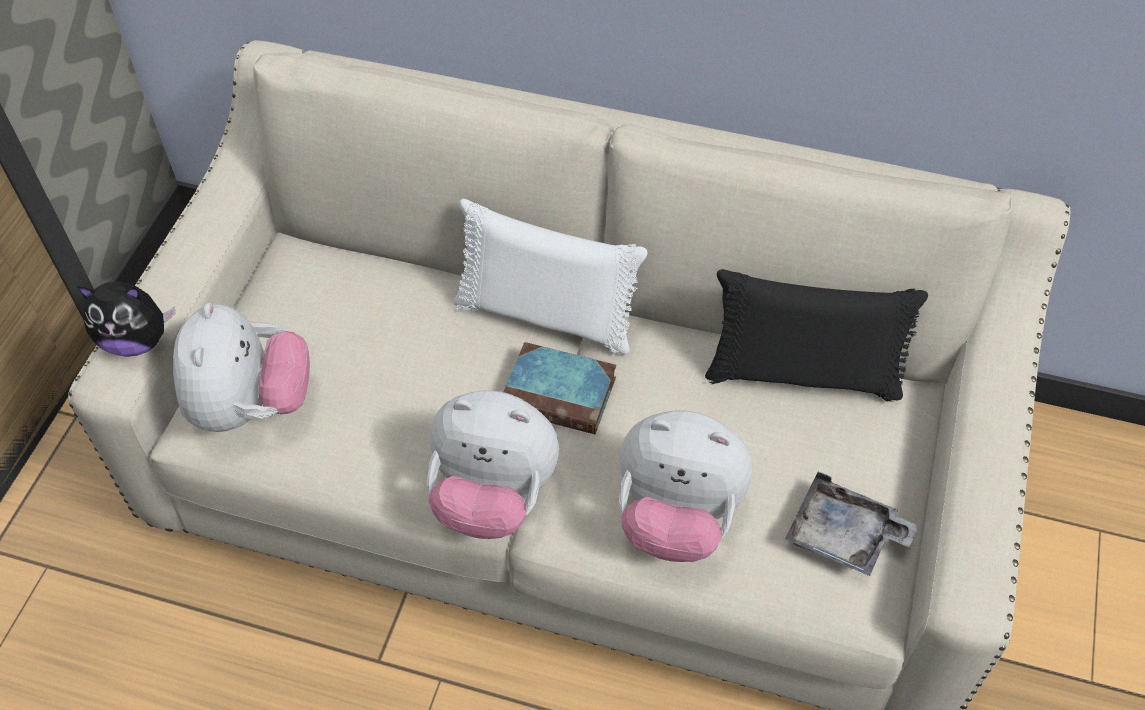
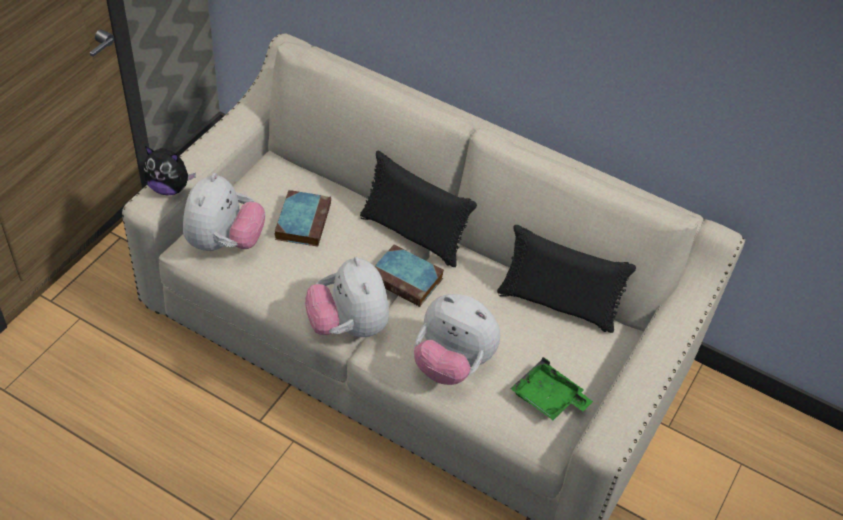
camera: 10 degrees right, 5 degrees down
plush toy [427,390,559,539] -> plush toy turned 45 degrees clockwise [305,257,389,337]
white pillow [454,199,648,354] -> black pillow [360,151,477,267]
grey tray [785,472,918,576] -> green tray [510,357,593,420]
none -> book [274,190,331,247]

